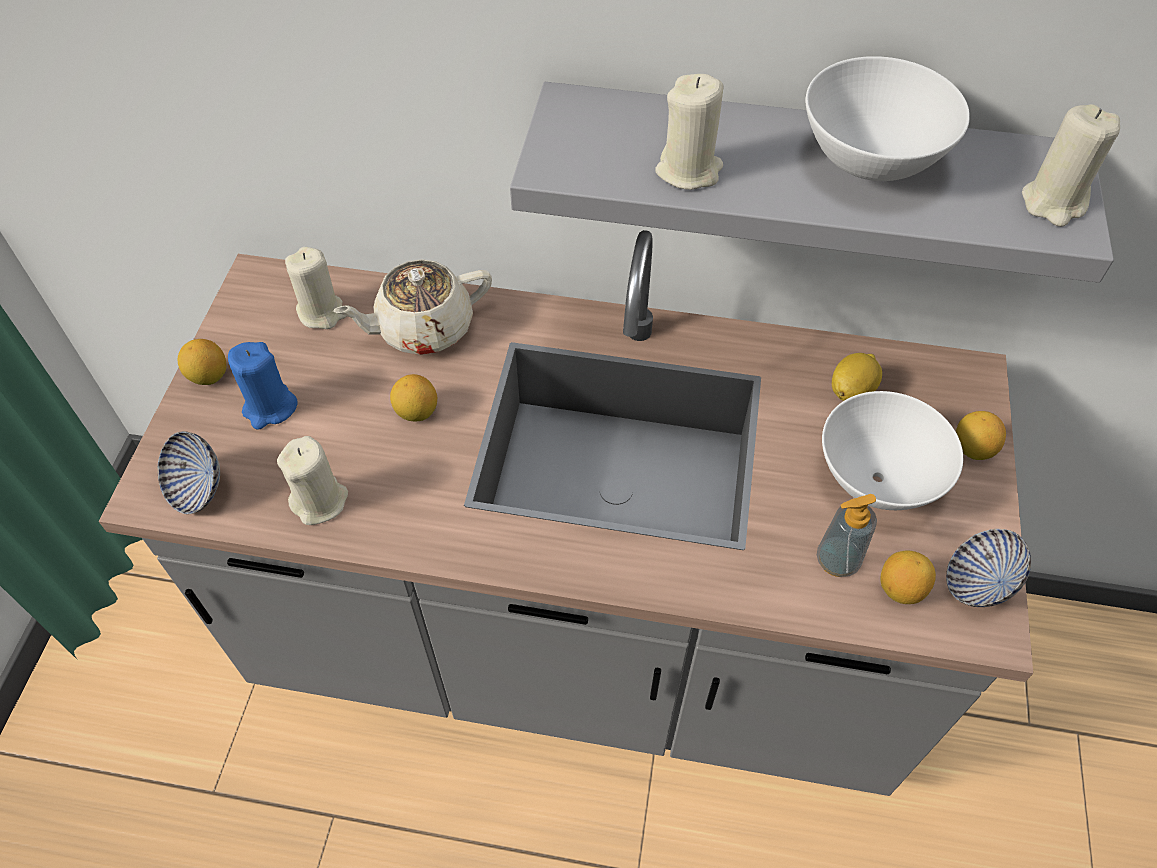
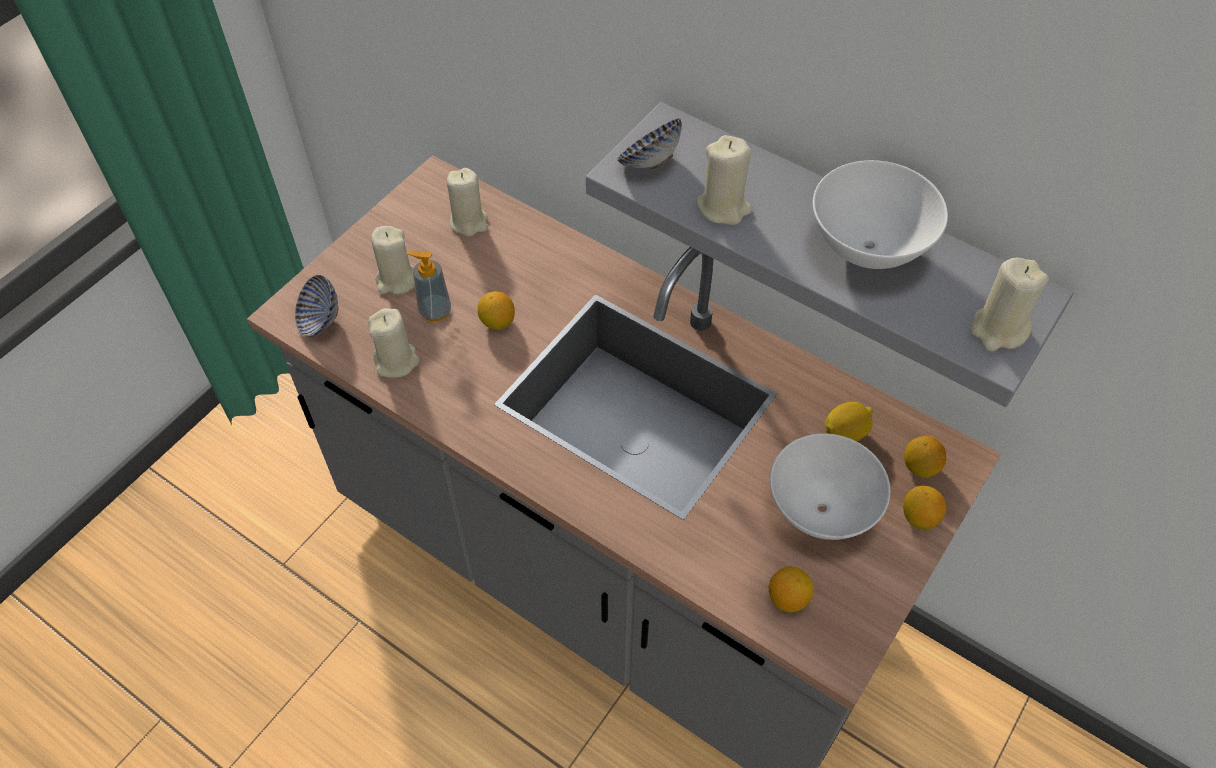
camera: 25 degrees right, 0 degrees up
lemon [178,339,226,385] -> lemon moved to [904,436,946,478]
blue candle [228,342,297,430] -> beige candle [371,226,415,295]
beige teapot [333,259,492,355] -> none
soap dispenser [817,494,877,577] -> soap dispenser moved to [406,251,451,321]
bowl [946,529,1031,607] -> bowl moved to [617,118,682,169]

